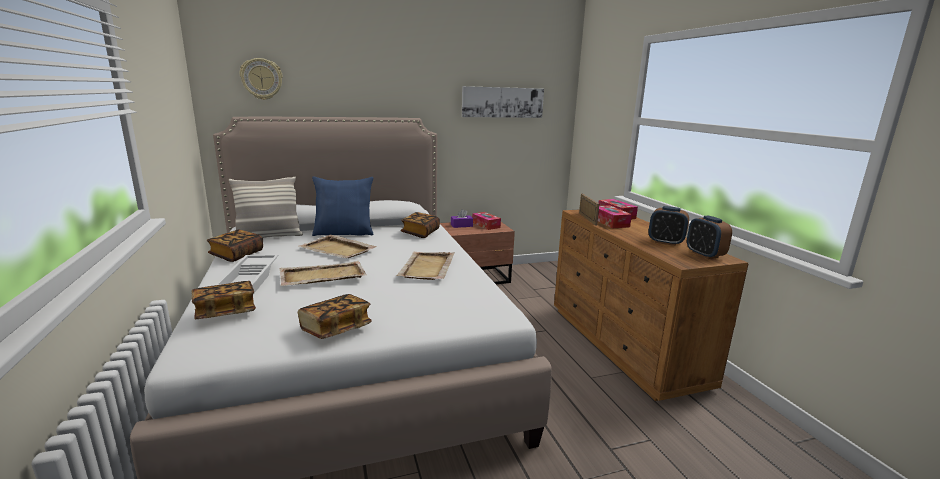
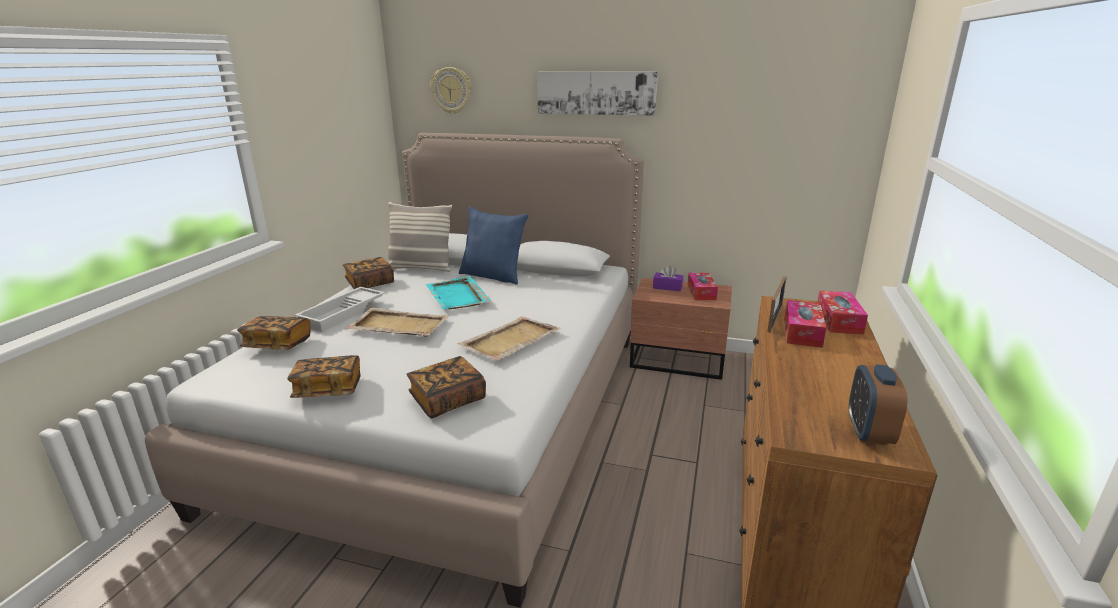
camera: 35 degrees right, 5 degrees up
beige tray [300,235,377,258] -> turquoise tray [425,276,491,309]
book [401,212,440,238] -> book moved to [407,356,486,418]
picture [462,86,544,118] -> picture moved to [537,71,658,116]
alarm clock [648,206,689,246] -> none

